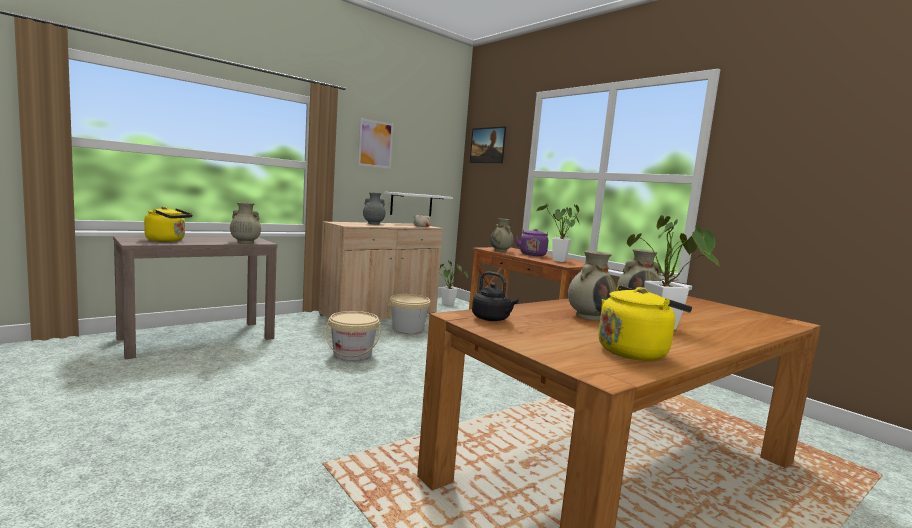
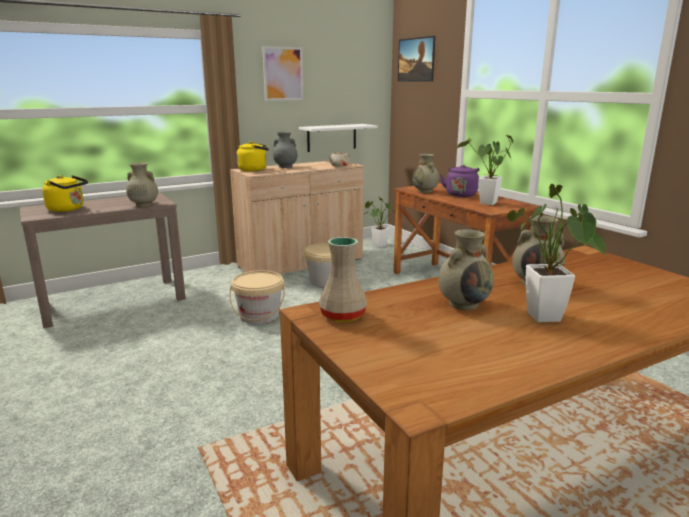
camera: 10 degrees right, 10 degrees up
black kettle [472,272,519,321] -> beige vase [319,237,367,322]
yellow kettle [598,285,692,361] -> yellow kettle moved to [237,142,269,172]

